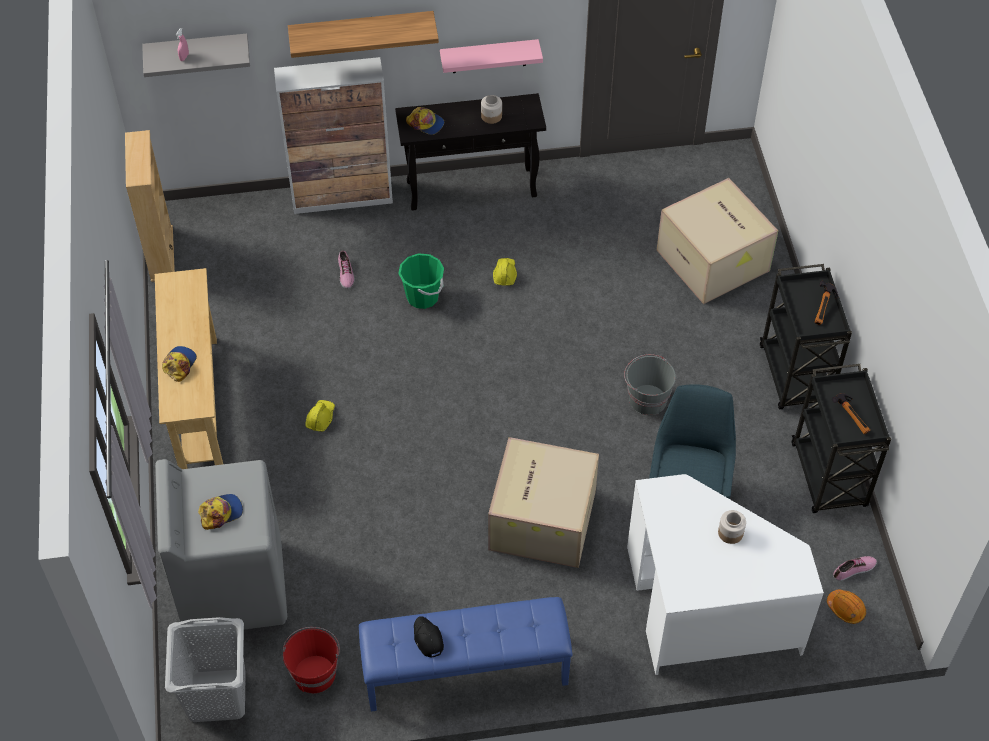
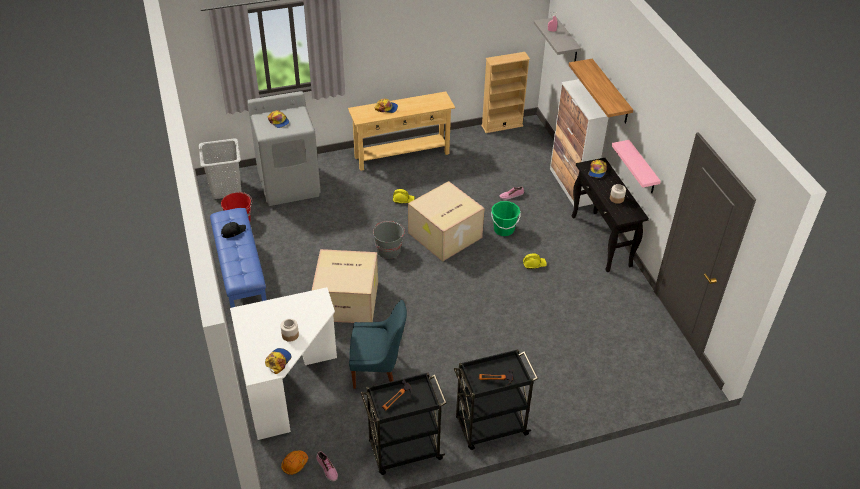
camera: 80 degrees right, 10 degrees down
grey bucket [624,354,676,415] -> grey bucket moved to [373,221,405,259]
cardboard box [657,178,778,304] -> cardboard box moved to [408,181,484,262]
none -> cap [265,348,292,374]

